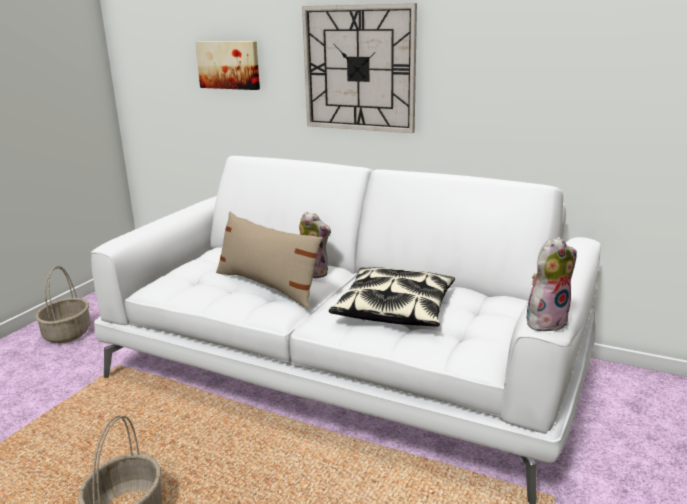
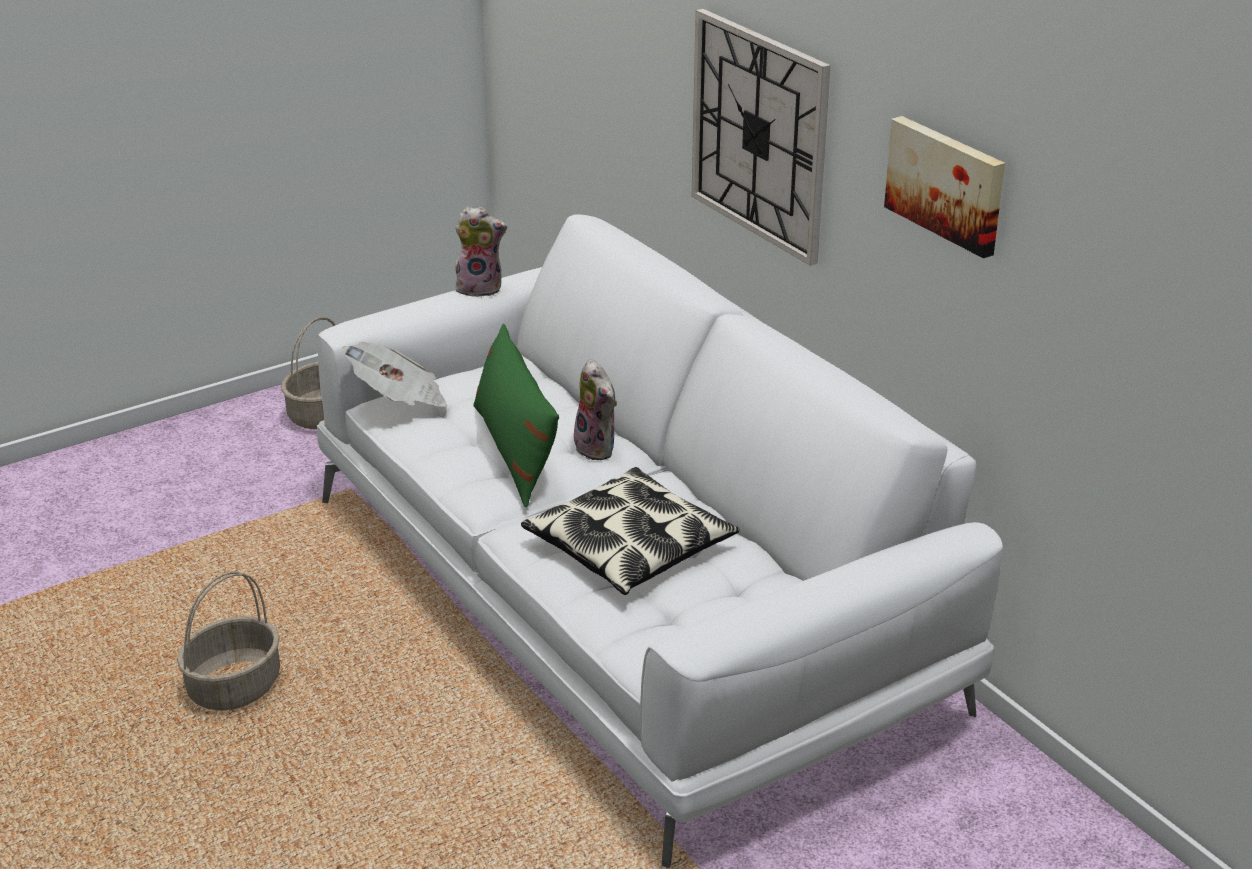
camera: 30 degrees right, 10 degrees up
picture [195,41,260,90] -> picture moved to [884,116,1005,258]
beige pillow [216,212,323,309] -> green pillow [473,324,559,507]
plush toy [526,237,577,331] -> plush toy moved to [454,207,507,297]
none -> newspaper [342,342,448,407]

